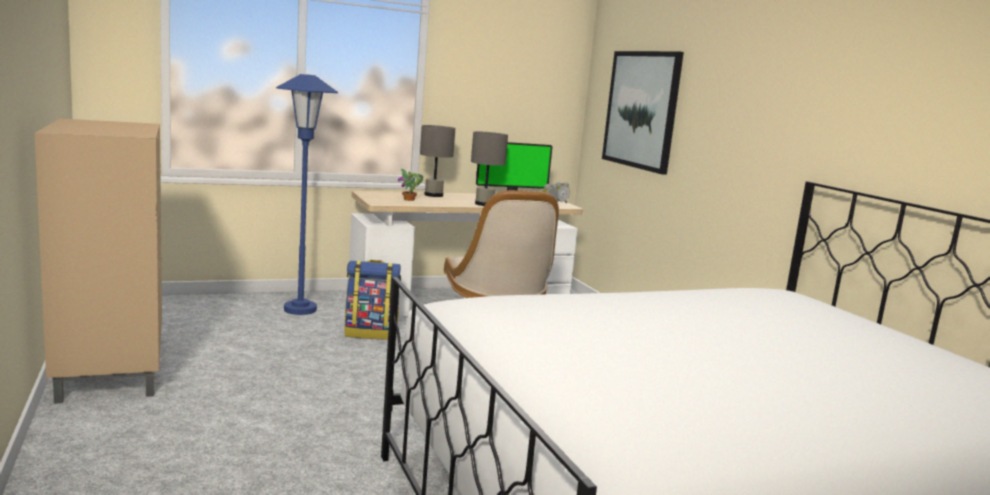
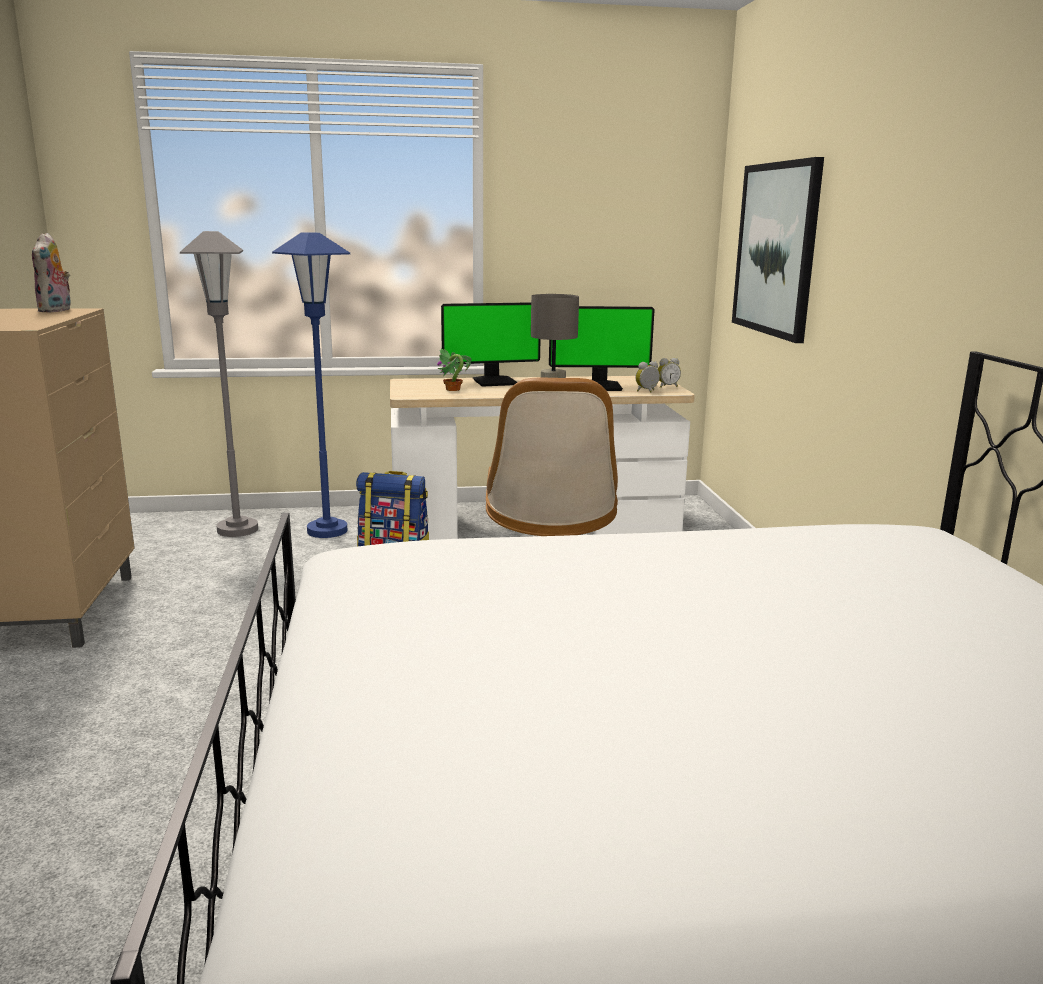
camera: 15 degrees right, 5 degrees up
grey table lamp [420,125,455,197] -> monitor [441,302,540,387]
none -> plush toy [32,233,71,313]
none -> grey floor lamp [180,231,258,537]

